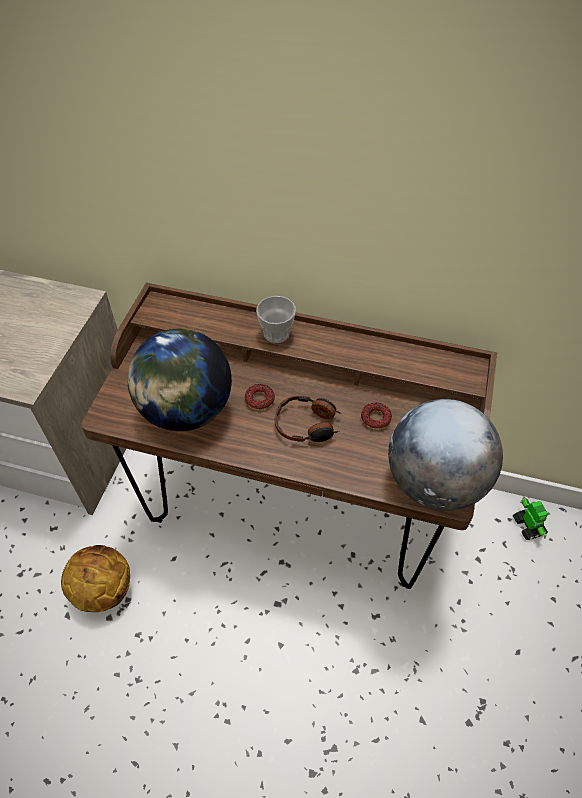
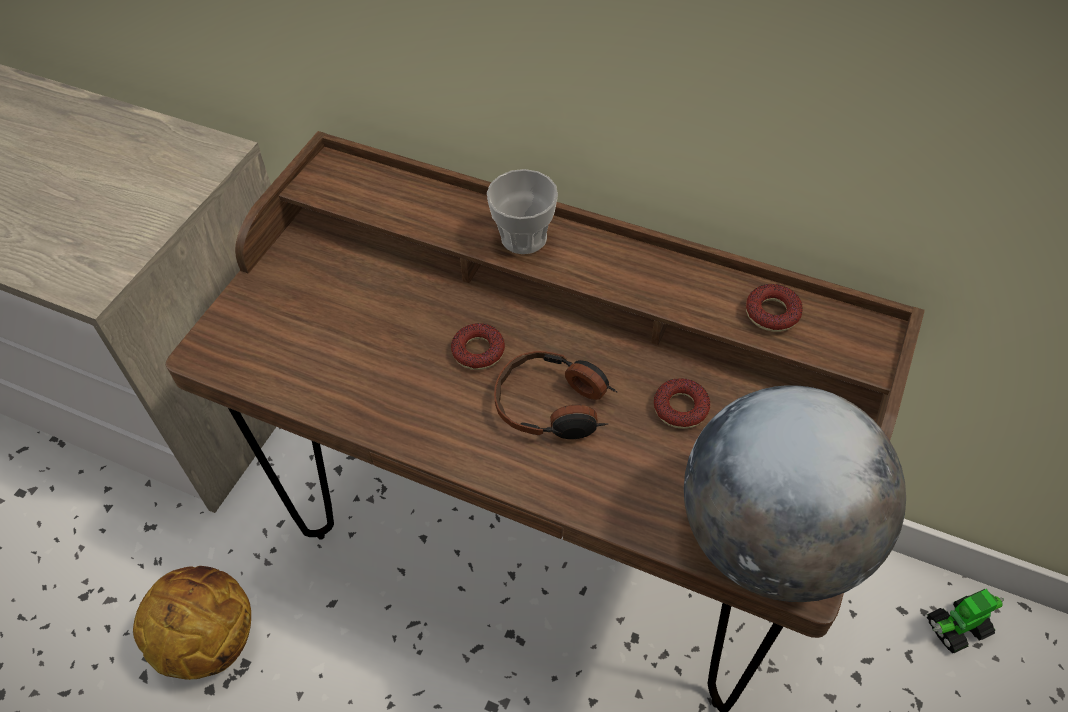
camera: 10 degrees right, 0 degrees up
globe [127,329,232,431] -> none
toy robot [513,496,548,540] -> toy robot turned 105 degrees counterclockwise [927,589,1004,653]
none -> donut [746,284,803,332]

